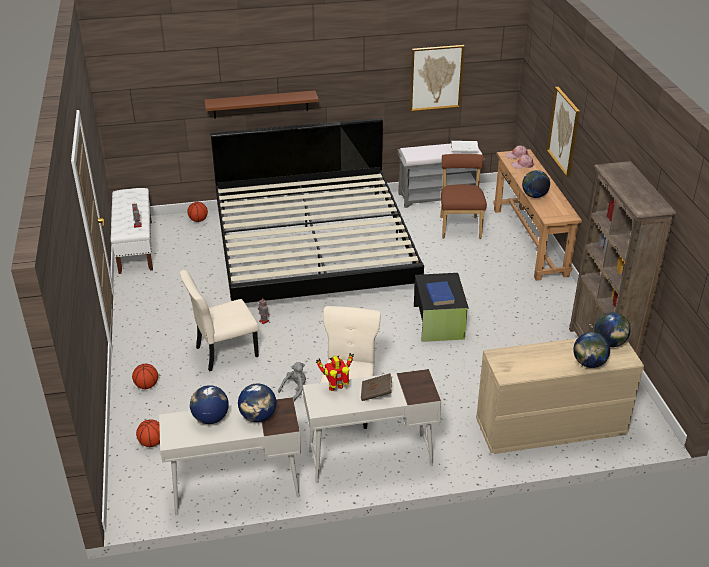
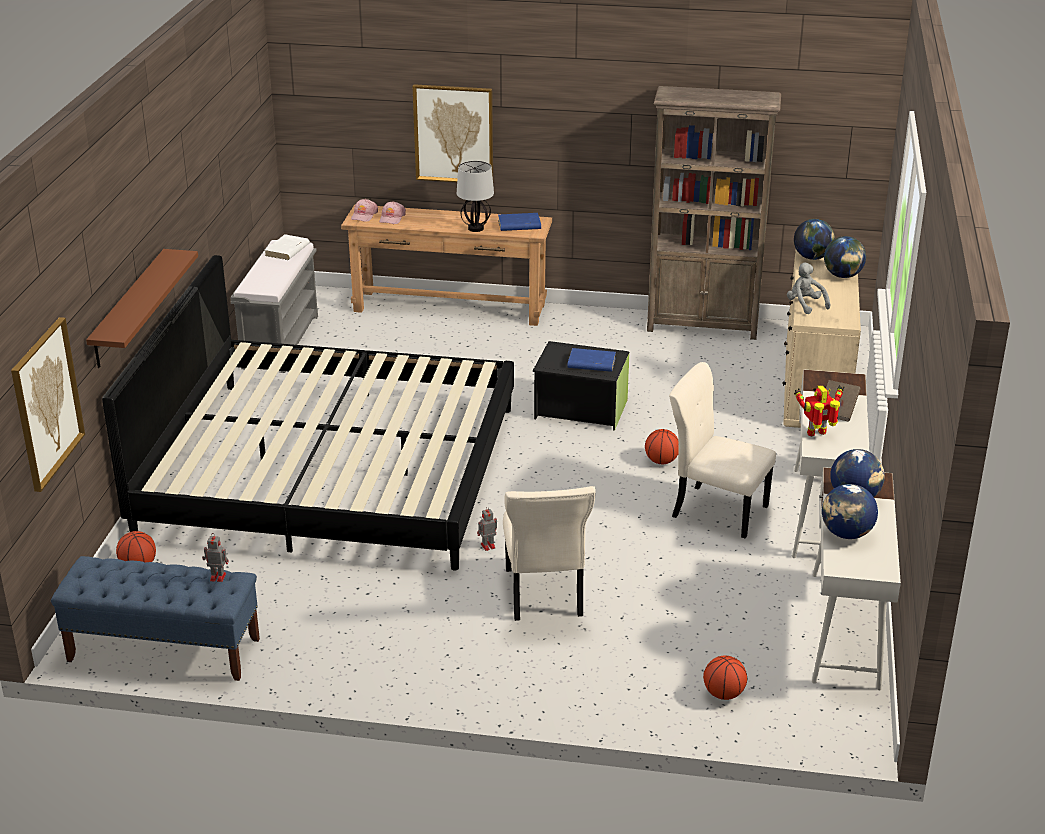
camera: 70 degrees left, 5 degrees down
white bench [111,188,153,274] -> blue bench [51,556,260,681]
basketball [132,364,158,389] -> basketball moved to [645,429,678,464]
grey plush toy [278,362,306,401] -> grey plush toy moved to [787,263,831,314]
toy robot [316,353,354,391] -> toy robot turned 75 degrees clockwise [794,385,845,436]
picture [410,45,465,112] -> picture moved to [11,317,85,492]
brown chair [440,154,487,239] -> none
globe [522,170,550,198] -> table lamp [457,161,494,232]
none -> blue book [498,213,541,231]

